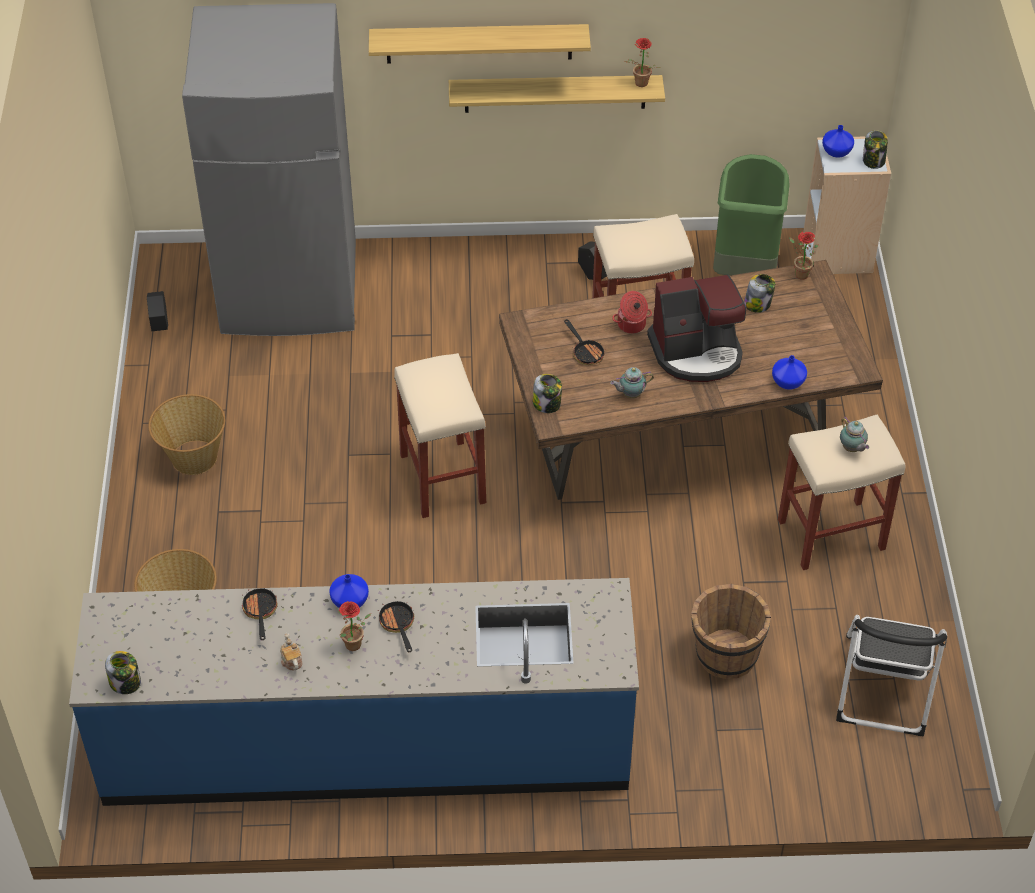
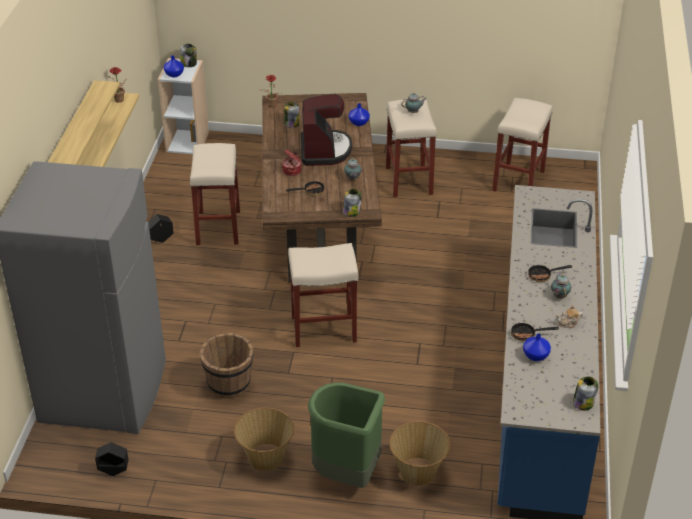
camera: 80 degrees left, 10 degrees down
blue vase [329,574,369,608] -> blue vase moved to [523,333,551,361]
potted plant [338,601,371,651] -> teapot [551,272,571,298]
brown bucket [691,584,771,679] -> brown bucket moved to [199,333,254,399]
green trash can [713,154,789,276] -> green trash can moved to [308,383,385,488]
step ladder [836,615,947,736] -> beige stool [492,98,553,192]

